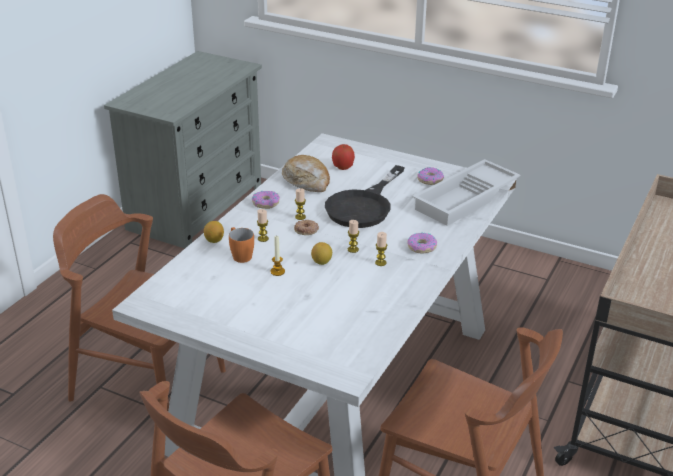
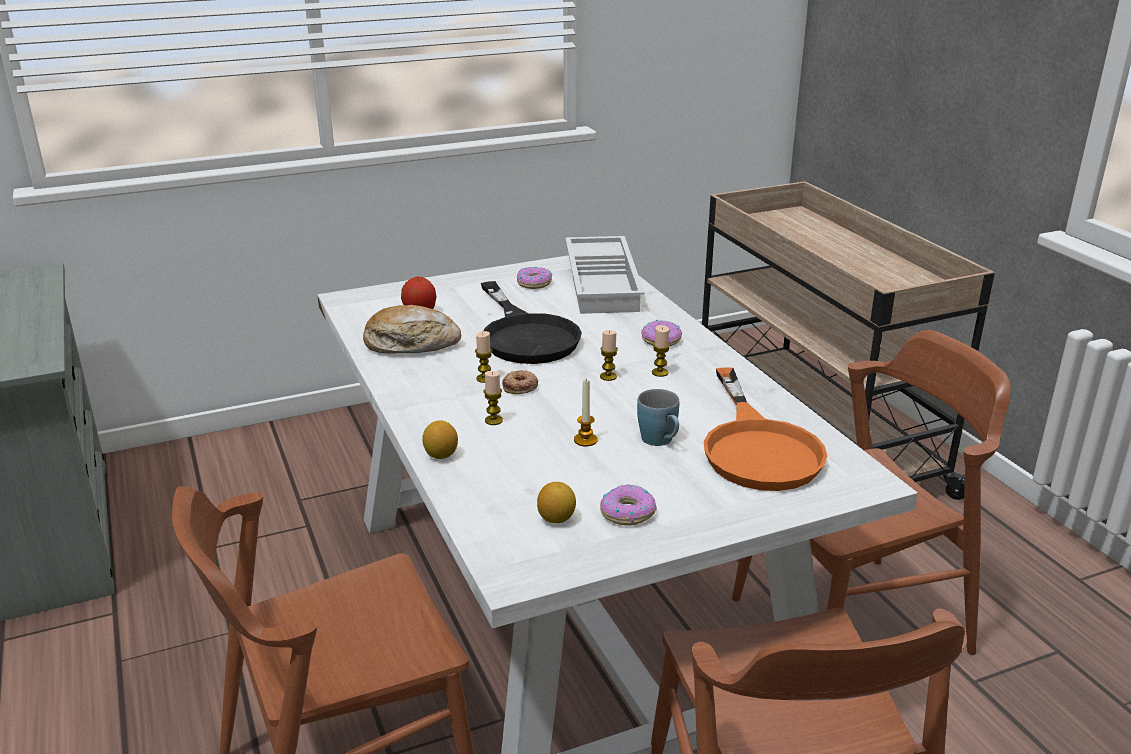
camera: 50 degrees left, 5 degrees down
orange mug [229,227,254,263] -> none
donut [252,191,280,209] -> donut moved to [600,485,657,525]
lemon [311,242,332,265] -> lemon moved to [537,482,576,523]
none -> blue mug [637,389,679,446]
none -> orange frying pan [704,367,827,491]

